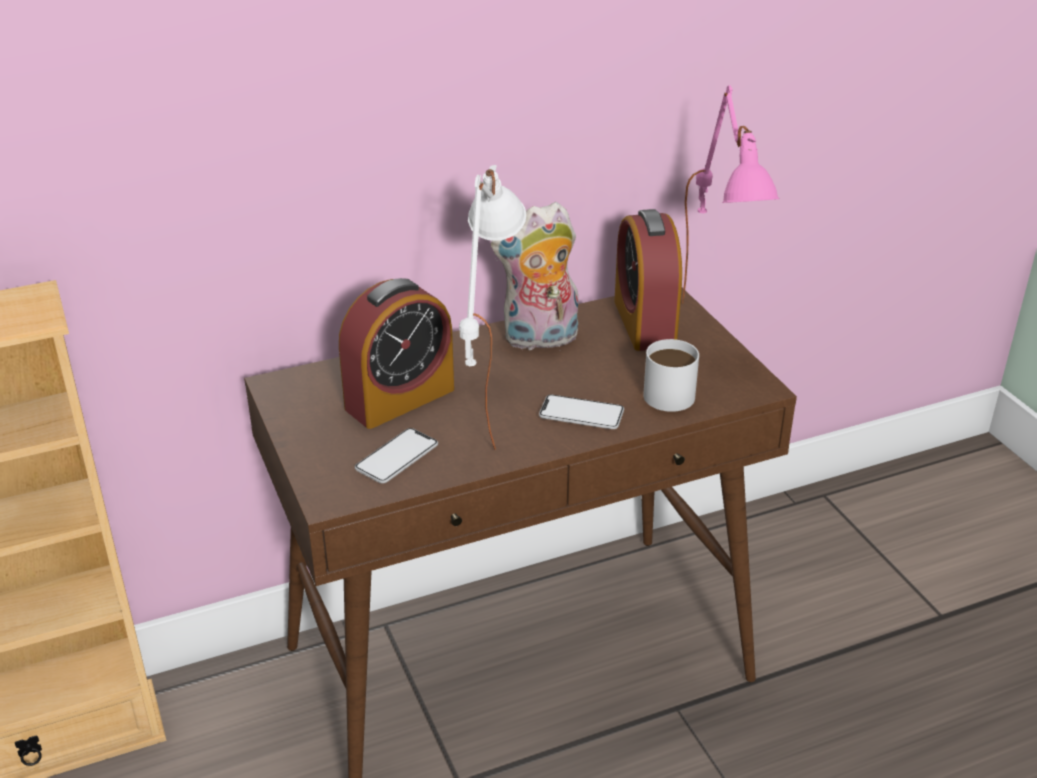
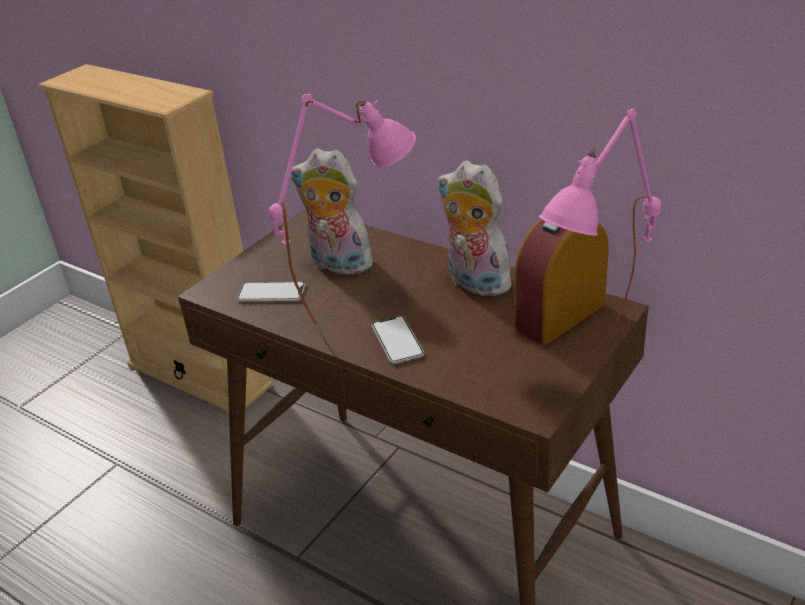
camera: 60 degrees right, 0 degrees up
alarm clock [339,278,454,429] -> plush toy [290,148,380,275]
white table lamp [459,165,526,450] -> pink table lamp [269,93,416,325]
white mug [643,339,699,412] -> none

